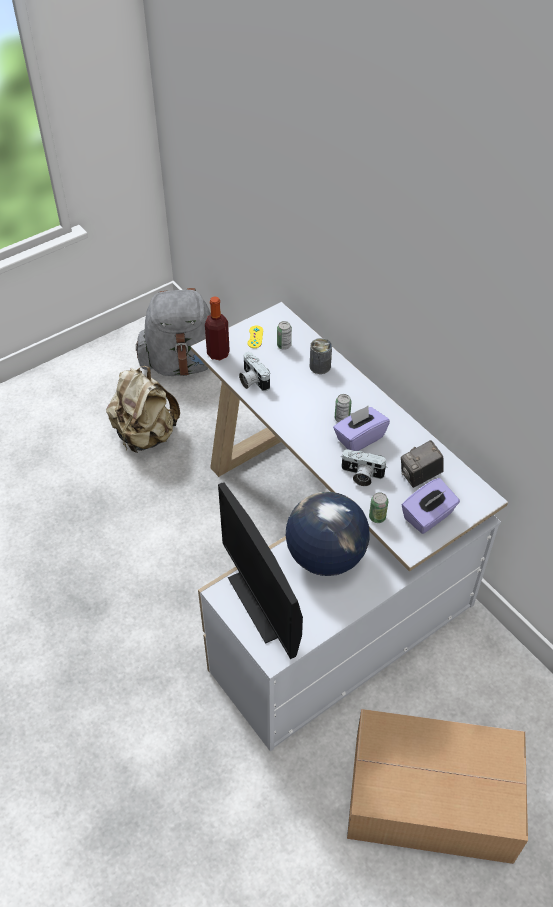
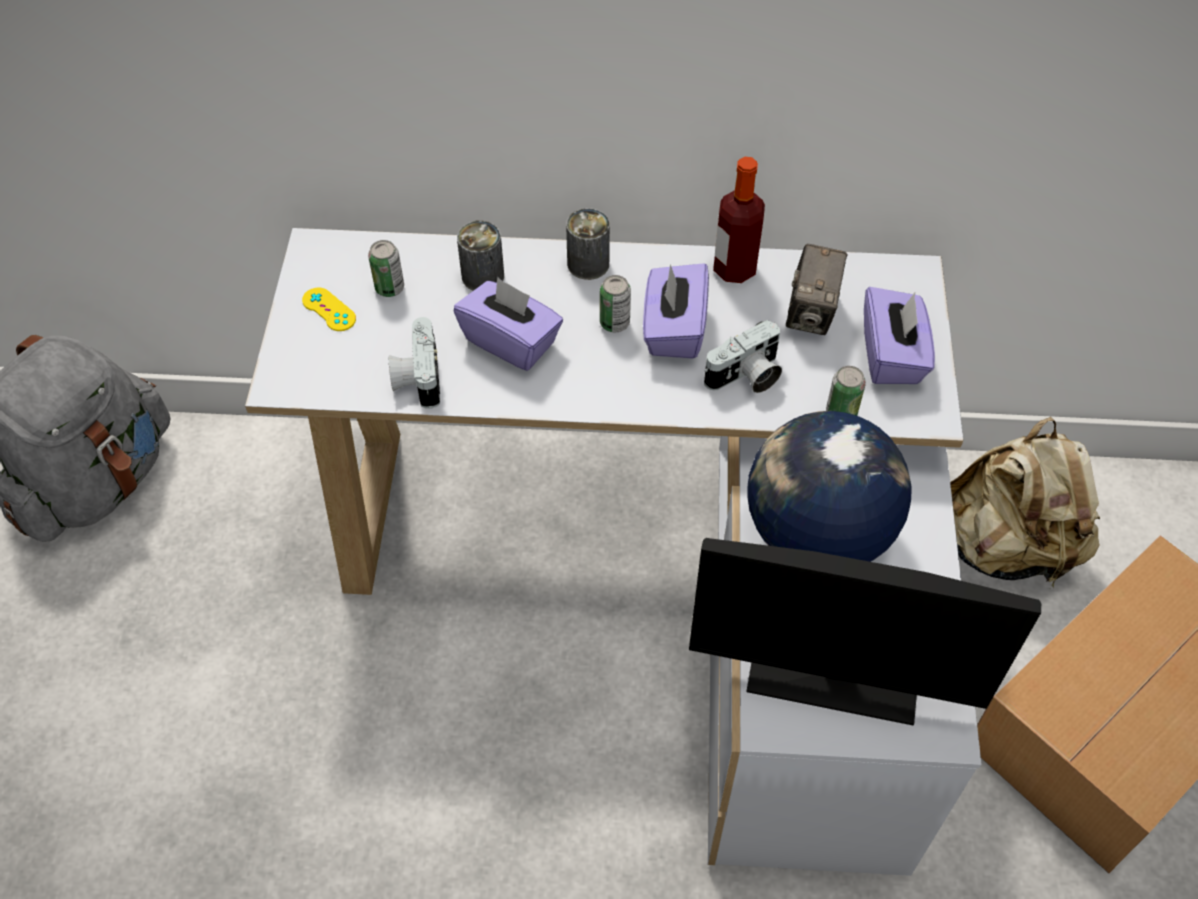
camera: 50 degrees left, 5 degrees up
beige backpack [106,366,180,453] -> beige backpack moved to [950,417,1100,589]
bottle [205,296,230,360] -> bottle moved to [713,157,765,283]
camera [239,352,270,391] -> camera turned 75 degrees clockwise [389,317,440,408]
none -> purple tissue box [454,277,563,371]
none -> can [566,208,610,280]

